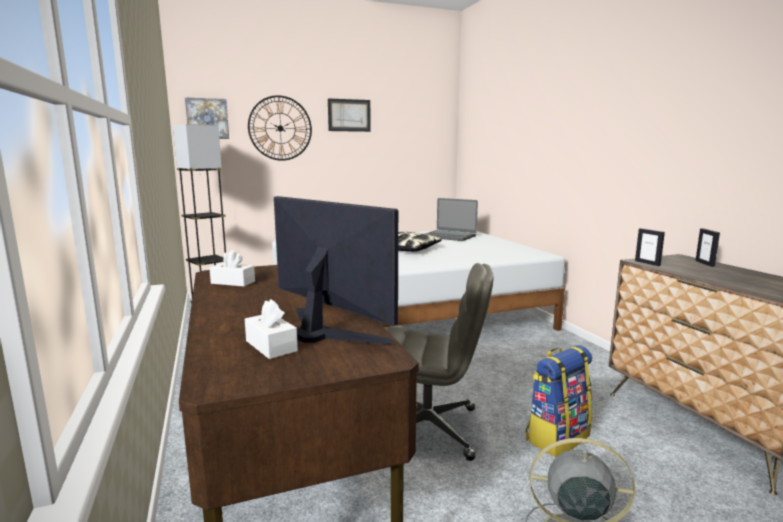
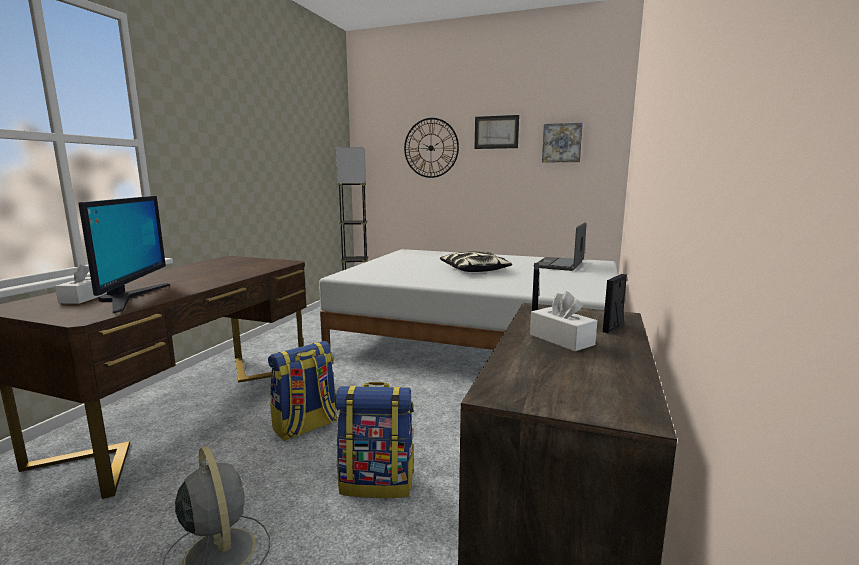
camera: 40 degrees right, 0 degrees up
picture [185,98,229,139] -> picture moved to [542,123,583,162]
white tissue box [209,250,255,287] -> white tissue box moved to [530,291,597,351]
grey office chair [385,263,494,461] -> backpack [268,341,337,441]
laptop [425,198,478,241] -> laptop turned 45 degrees clockwise [537,222,587,271]

